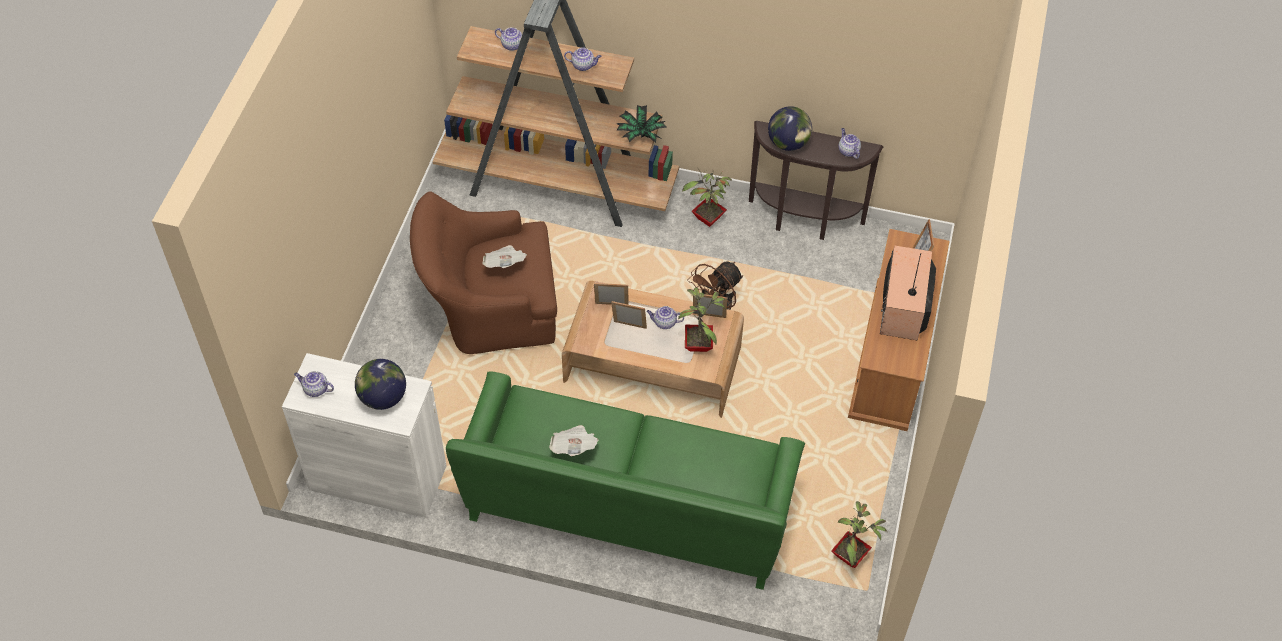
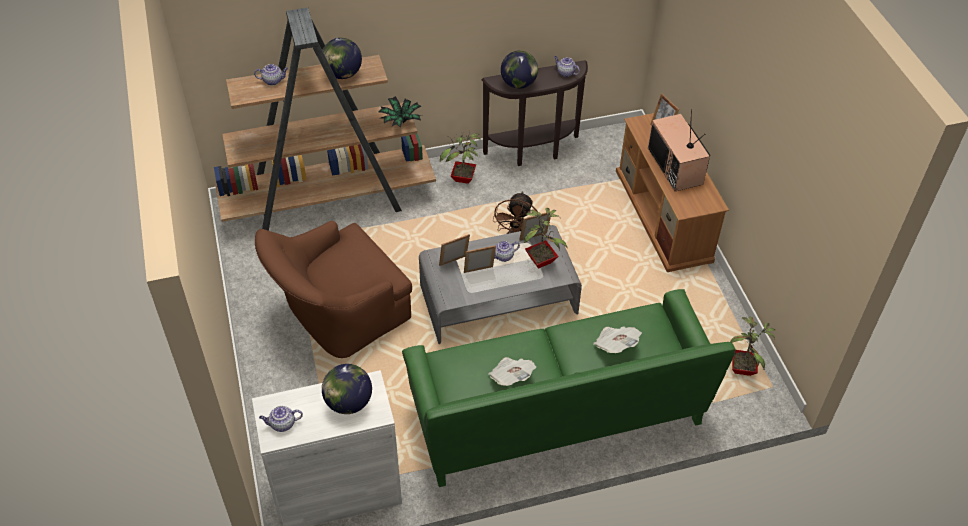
camera: 30 degrees left, 5 degrees down
newspaper [482,245,527,268] -> newspaper moved to [593,326,642,353]
brown coffee table [562,281,744,418] -> grey coffee table [419,225,582,344]
teapot [564,48,601,71] -> globe [322,38,362,79]

